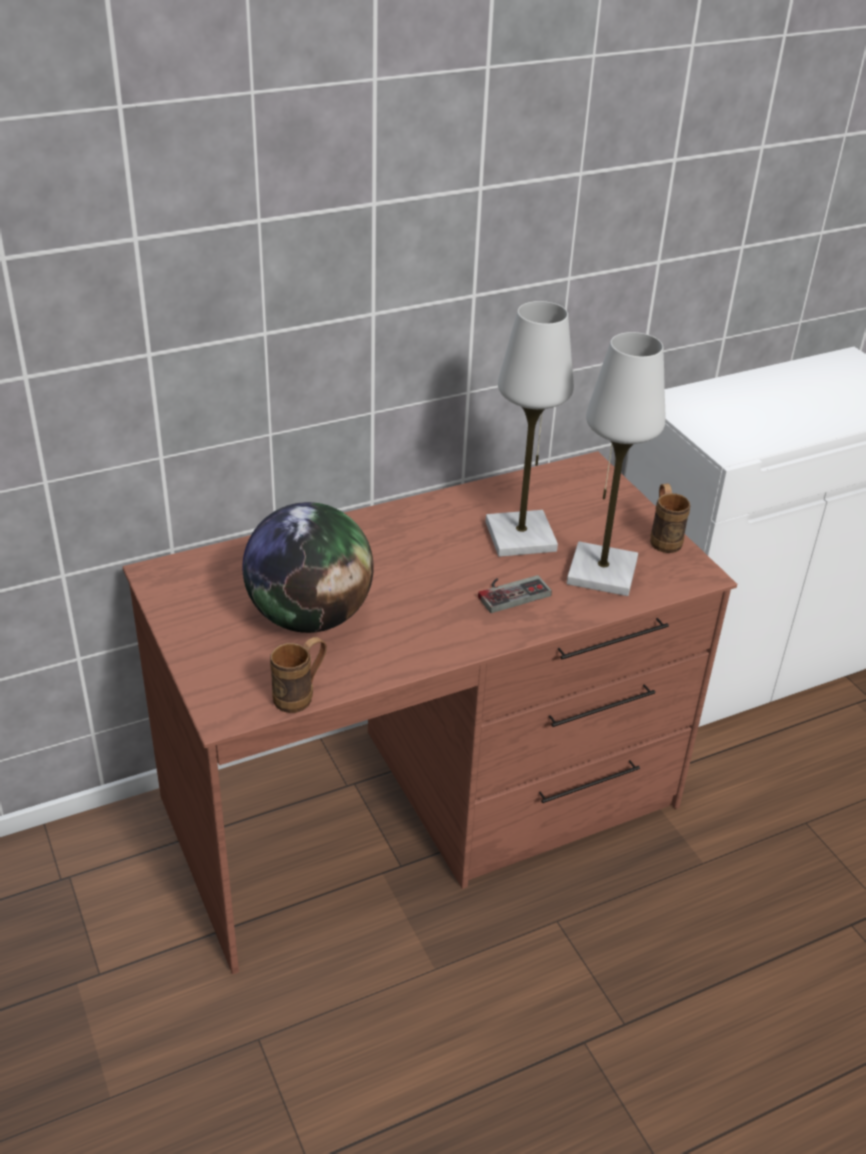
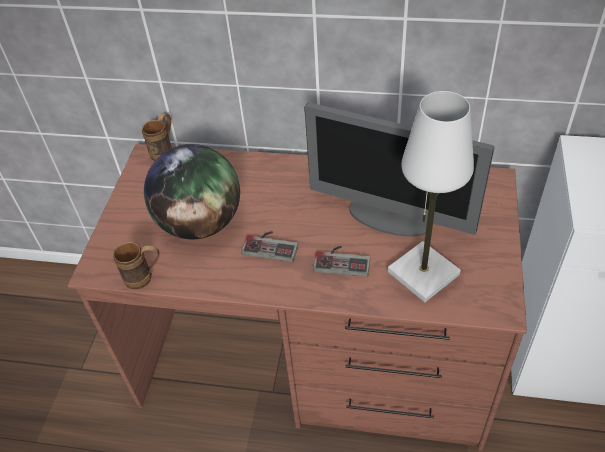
camera: 40 degrees right, 10 degrees up
white table lamp [486,301,574,557] -> monitor [304,102,495,237]
brown mug [650,483,690,553] -> brown mug moved to [142,113,172,161]
none -> game controller [241,231,298,262]

